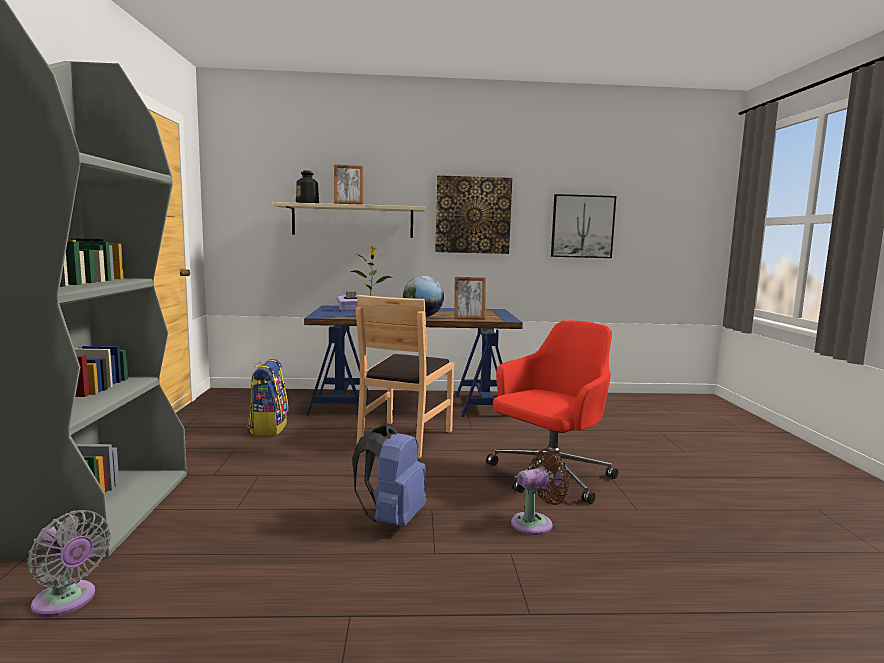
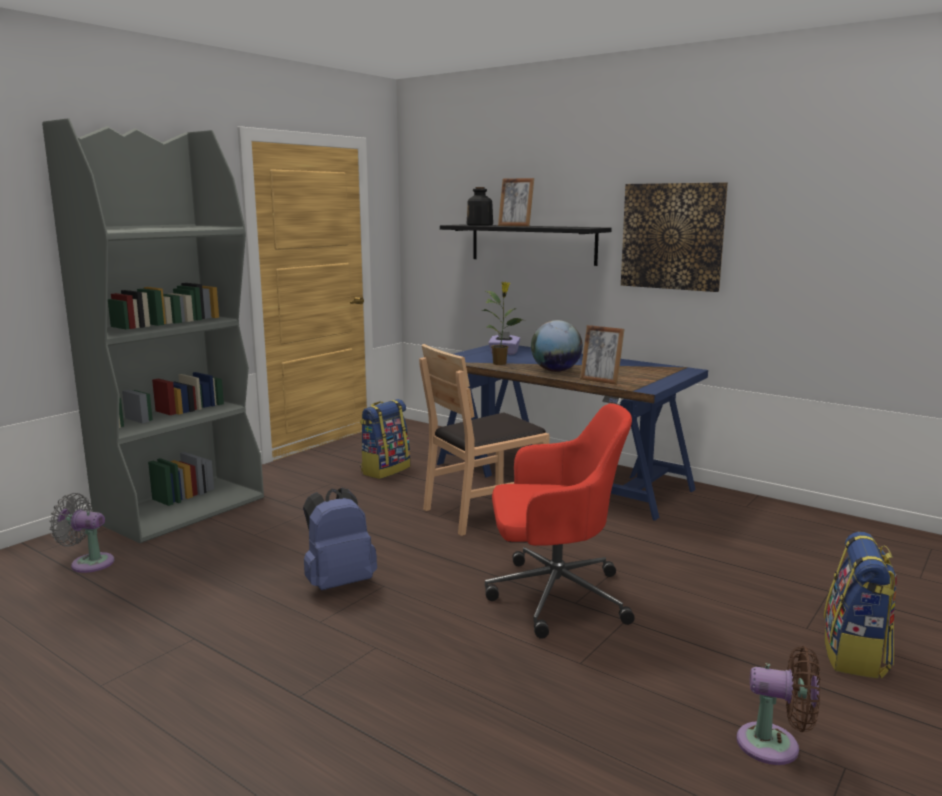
camera: 40 degrees right, 5 degrees up
grey fan [27,510,111,617] -> grey fan turned 120 degrees clockwise [49,493,114,573]
beige shelf [272,202,425,238] -> black shelf [440,224,612,266]
brown fan [511,449,570,535] -> brown fan moved to [737,646,820,765]
picture [551,194,616,258] -> none
none -> backpack [824,532,897,679]

